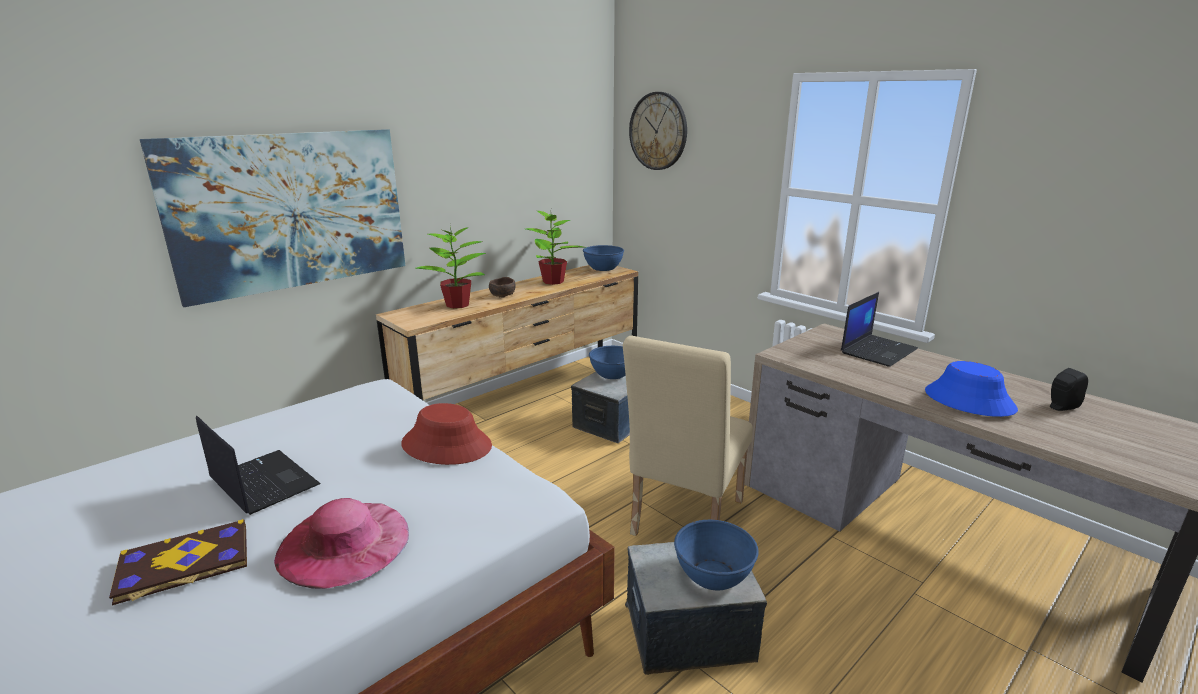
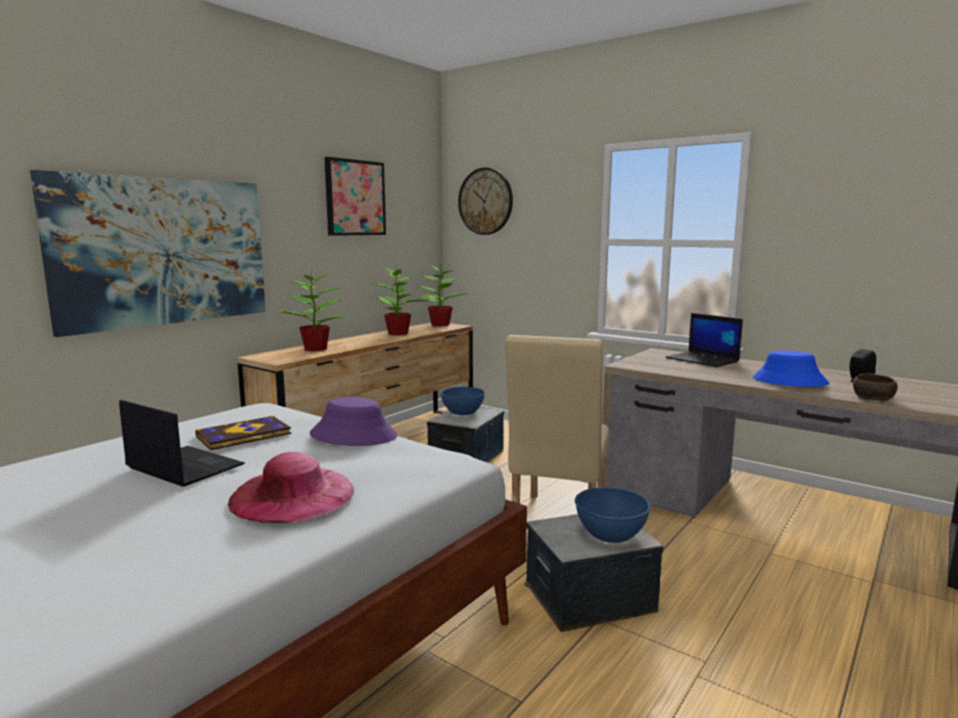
camera: 10 degrees left, 10 degrees down
book [109,519,247,605] -> book moved to [195,415,291,450]
red hat [401,403,492,465] -> purple hat [310,397,397,446]
brown bowl [489,277,516,298] -> brown bowl moved to [853,373,898,401]
blue bowl [583,245,624,271] -> potted plant [417,264,469,326]
laptop [841,292,918,367] -> laptop turned 105 degrees clockwise [666,313,743,367]
none -> picture [324,157,386,236]

